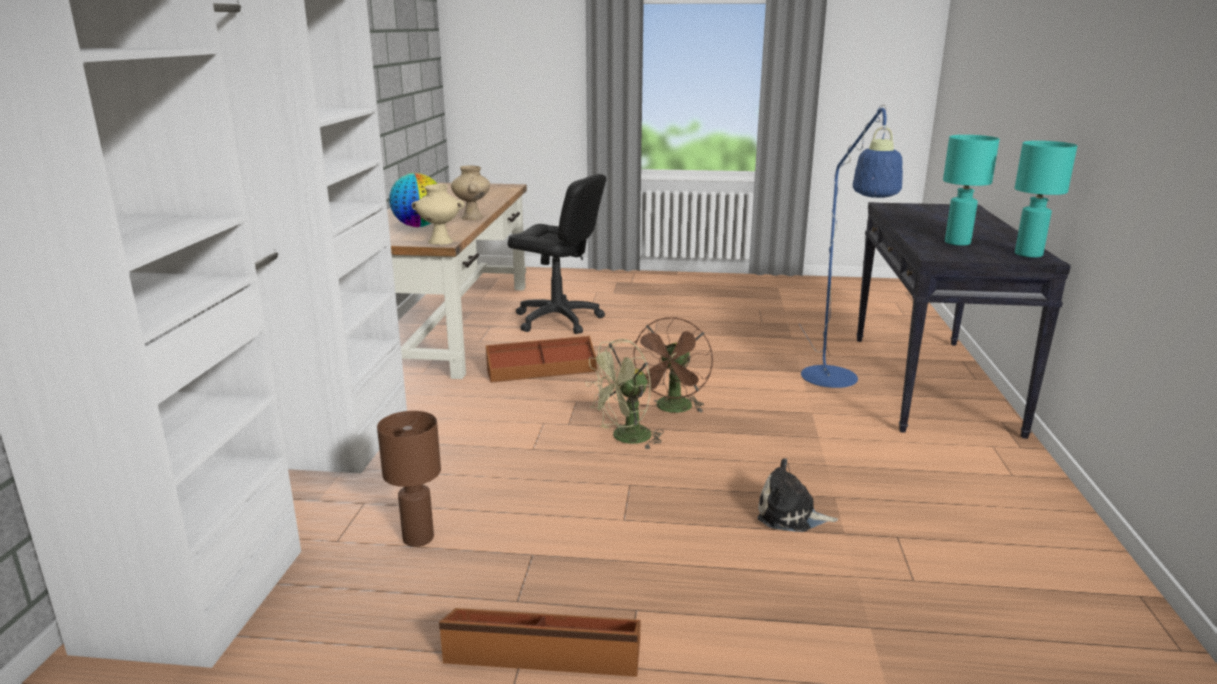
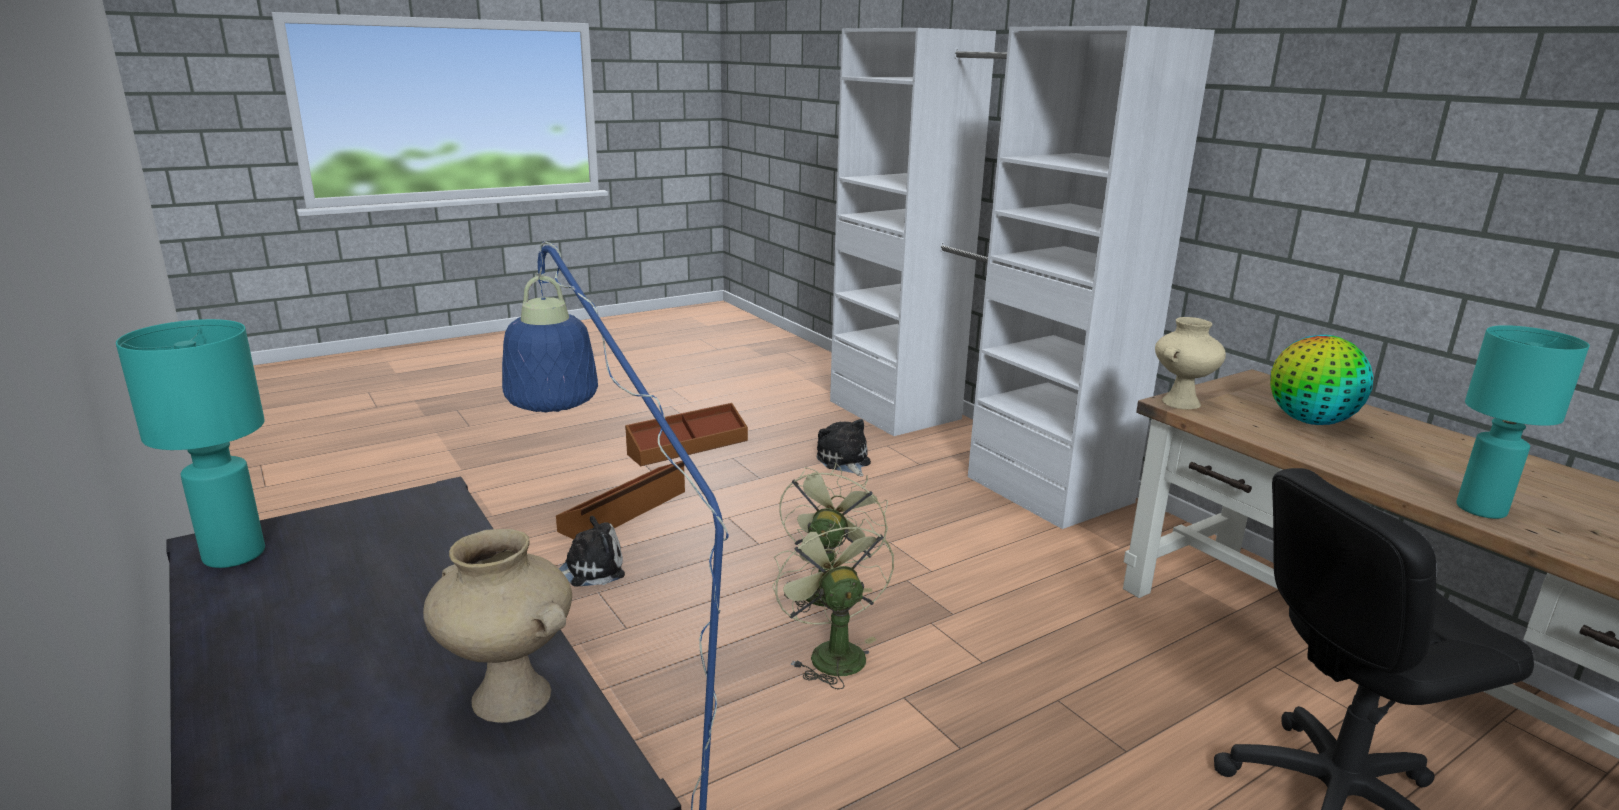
camera: 140 degrees right, 0 degrees up
brown table lamp [377,411,441,547] -> plush toy [817,419,871,476]
beige vase [451,166,490,220] -> beige vase moved to [423,529,572,723]
brown storage box [486,336,597,383] -> brown storage box moved to [556,461,685,539]
brown fan [632,317,713,413] -> green fan [772,515,894,689]
turquoise table lamp [943,135,1000,246] -> turquoise table lamp moved to [1456,325,1590,519]

